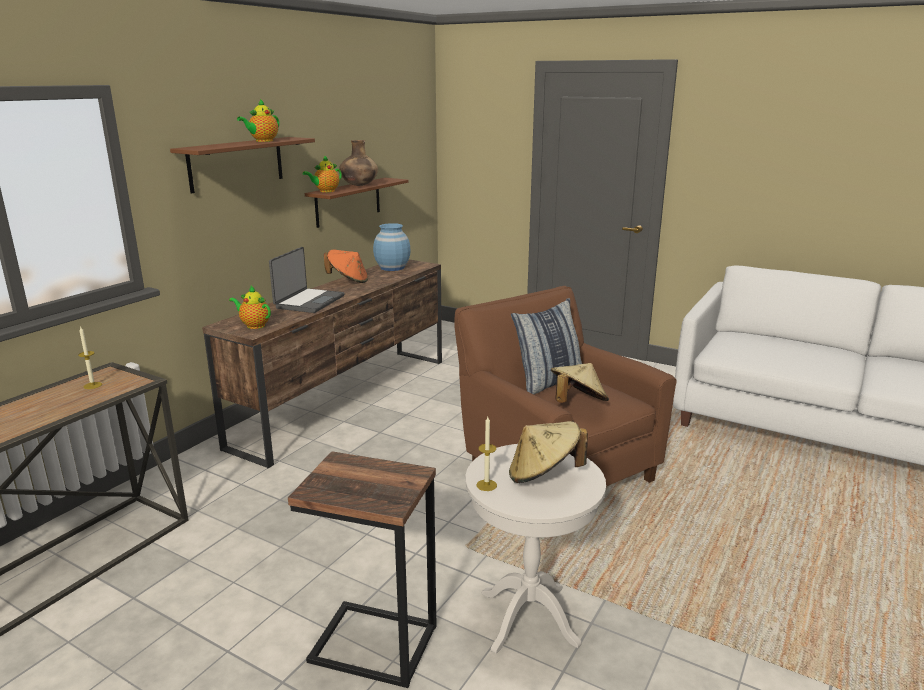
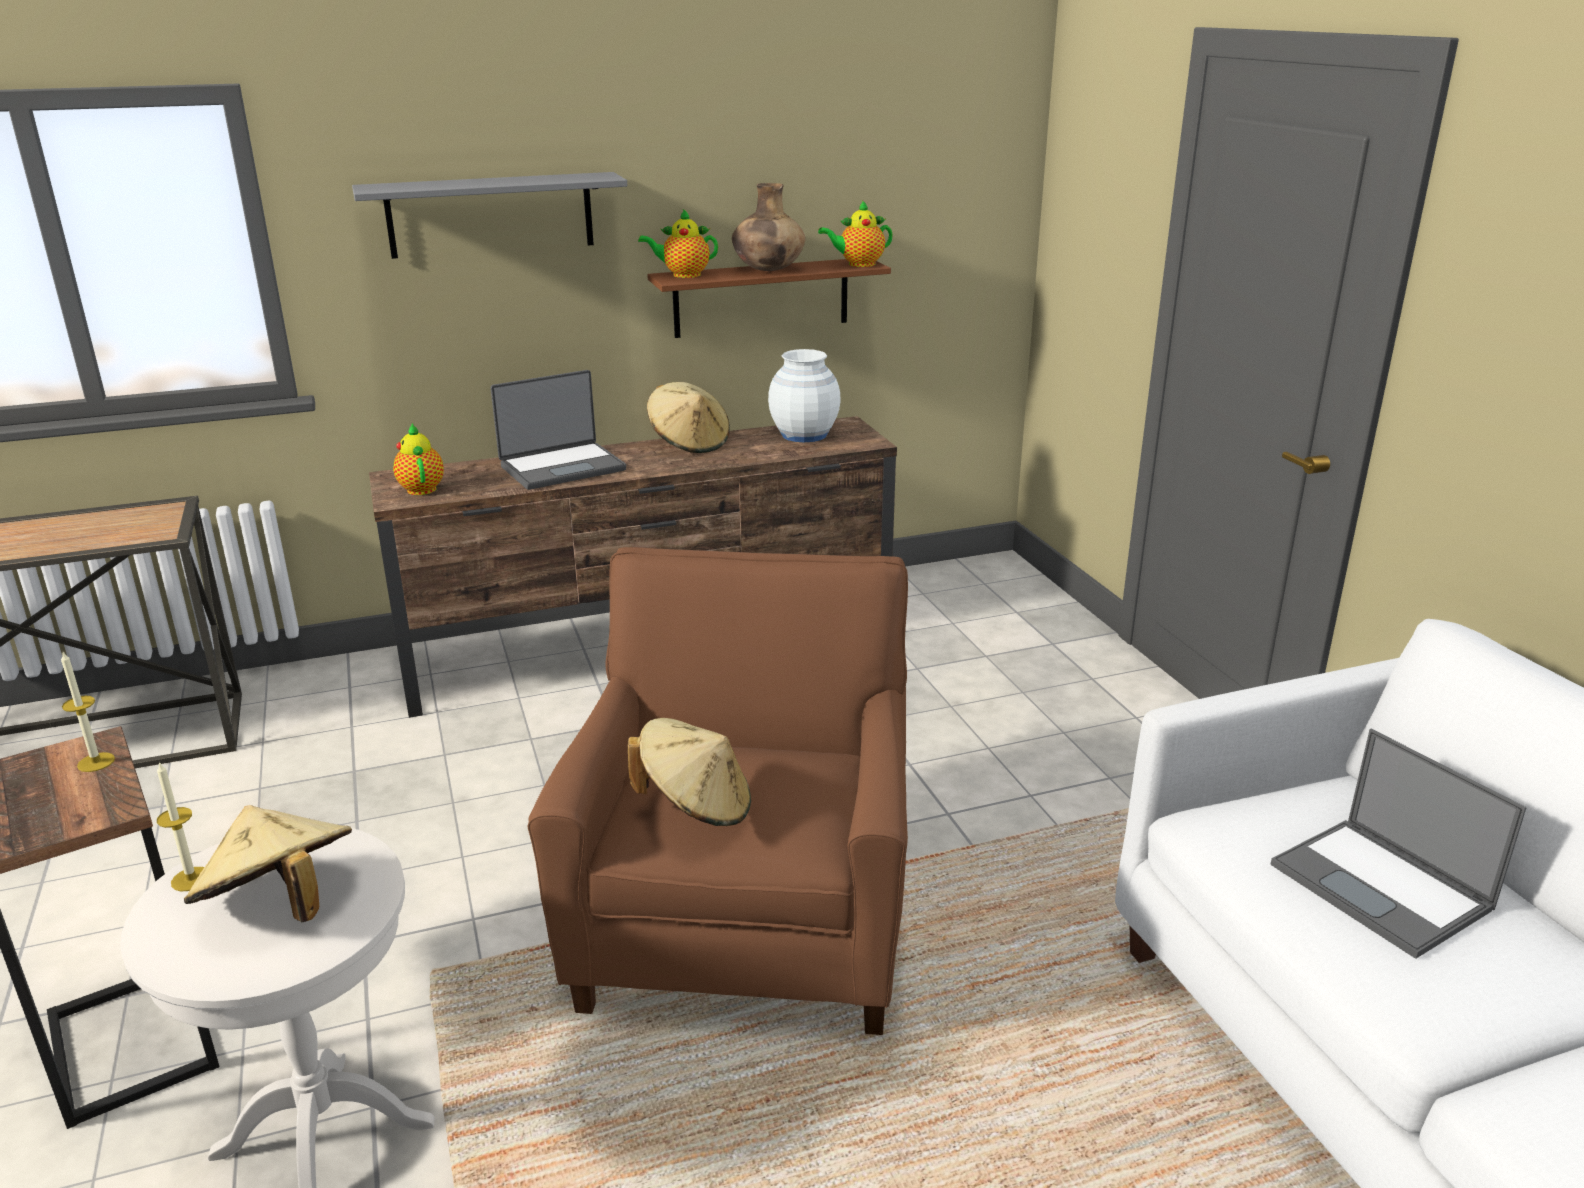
camera: 40 degrees right, 5 degrees up
candle [78,326,102,389] -> candle moved to [61,652,115,772]
brown shelf [170,137,315,194] -> grey shelf [352,172,627,259]
teapot [237,99,279,142] -> teapot moved to [818,201,893,267]
orange hat [324,250,368,283] -> beige hat [647,382,730,453]
blue vase [373,223,411,271] -> white vase [768,349,841,442]
pillow [511,298,582,394] -> none
none -> laptop [1270,729,1527,959]

